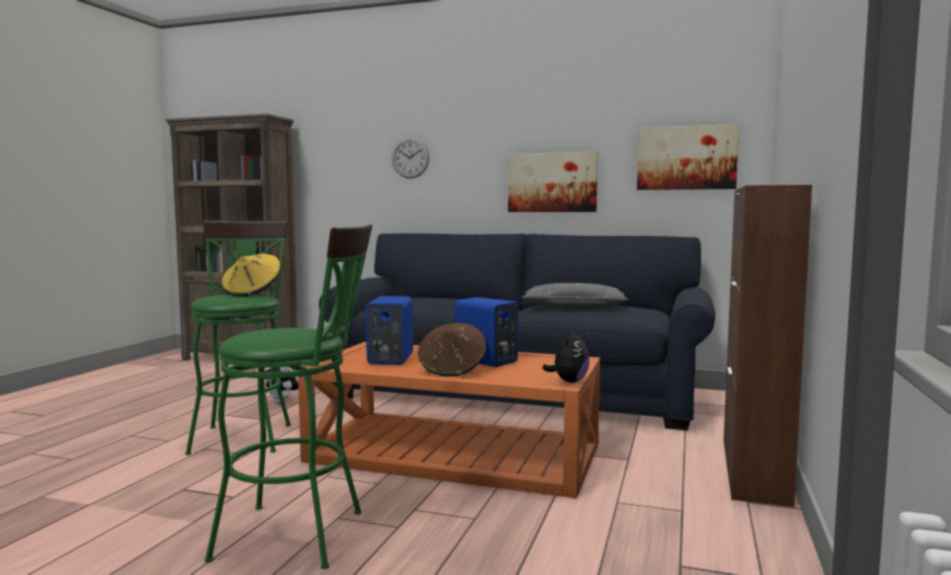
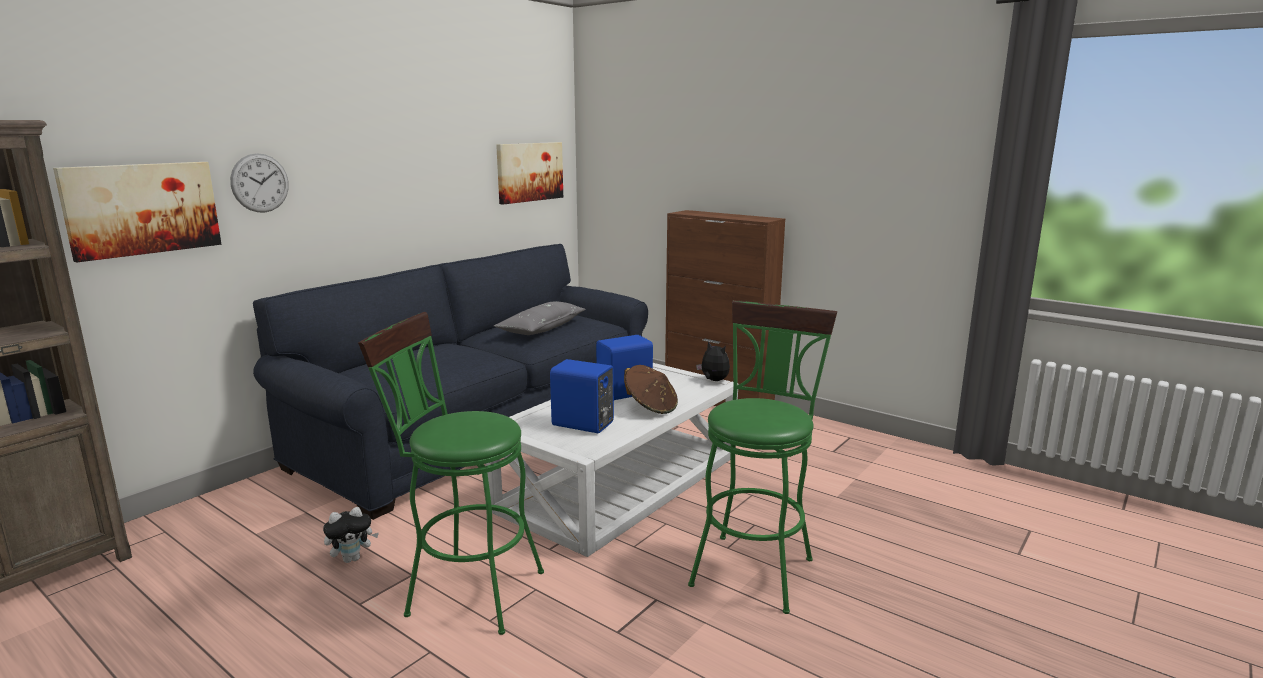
camera: 70 degrees left, 10 degrees up
yellow hat [221,254,281,297] -> none
orange coffee table [298,342,600,498] -> white coffee table [485,363,738,557]
picture [508,152,598,212] -> picture moved to [53,162,221,263]

